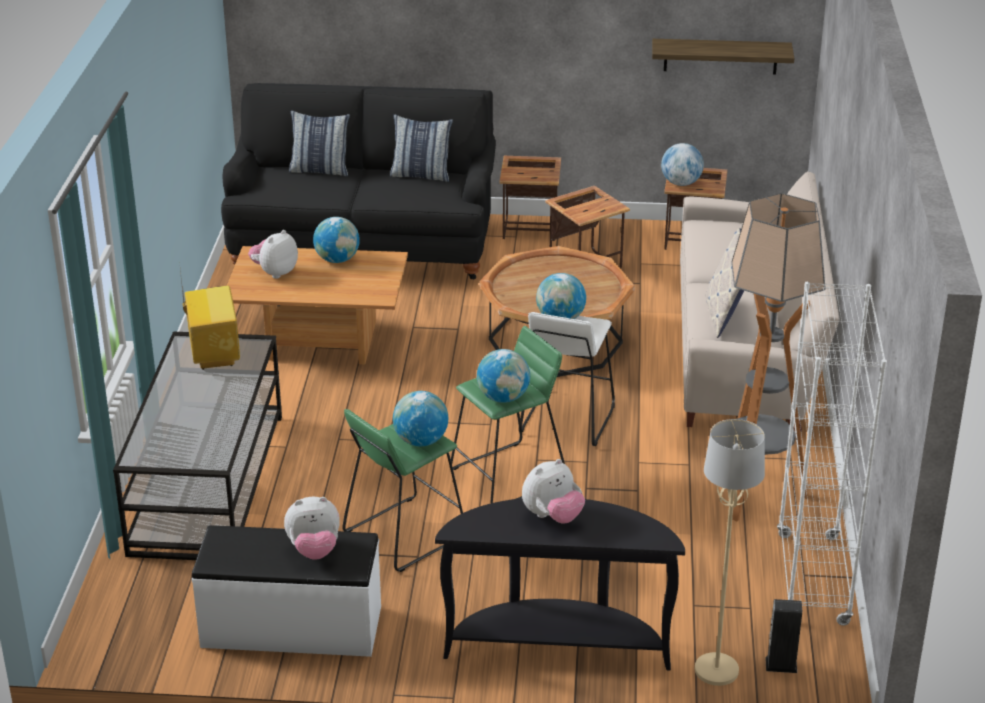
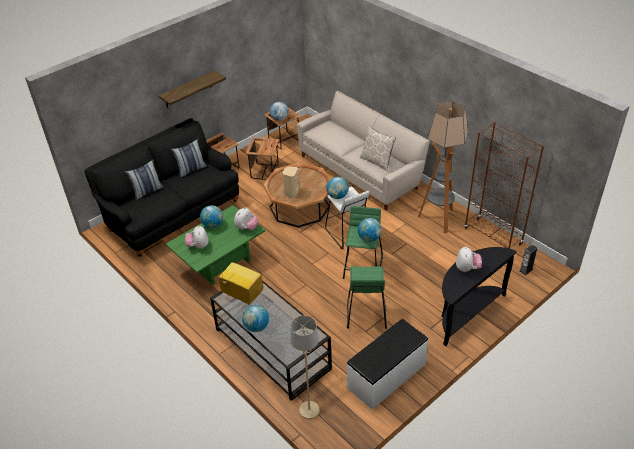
camera: 45 degrees left, 10 degrees up
brown coffee table [227,246,408,364] -> green coffee table [166,205,265,285]
plush toy [284,497,340,560] -> plush toy moved to [234,207,258,230]
globe [393,391,448,446] -> globe moved to [242,305,269,332]
shelf [652,39,794,75] -> shelf moved to [159,70,226,108]
beige floor lamp [695,419,765,686] -> beige floor lamp moved to [290,316,320,419]
white bookcase [777,282,887,626] -> brown bookcase [464,122,544,249]
none -> beige speaker [282,166,300,198]

